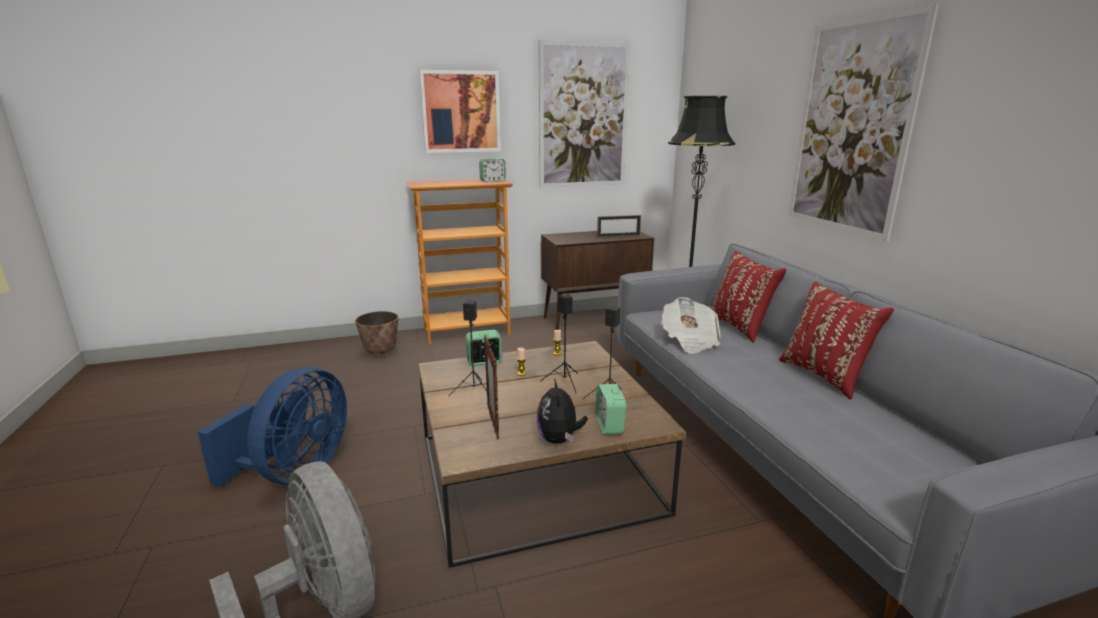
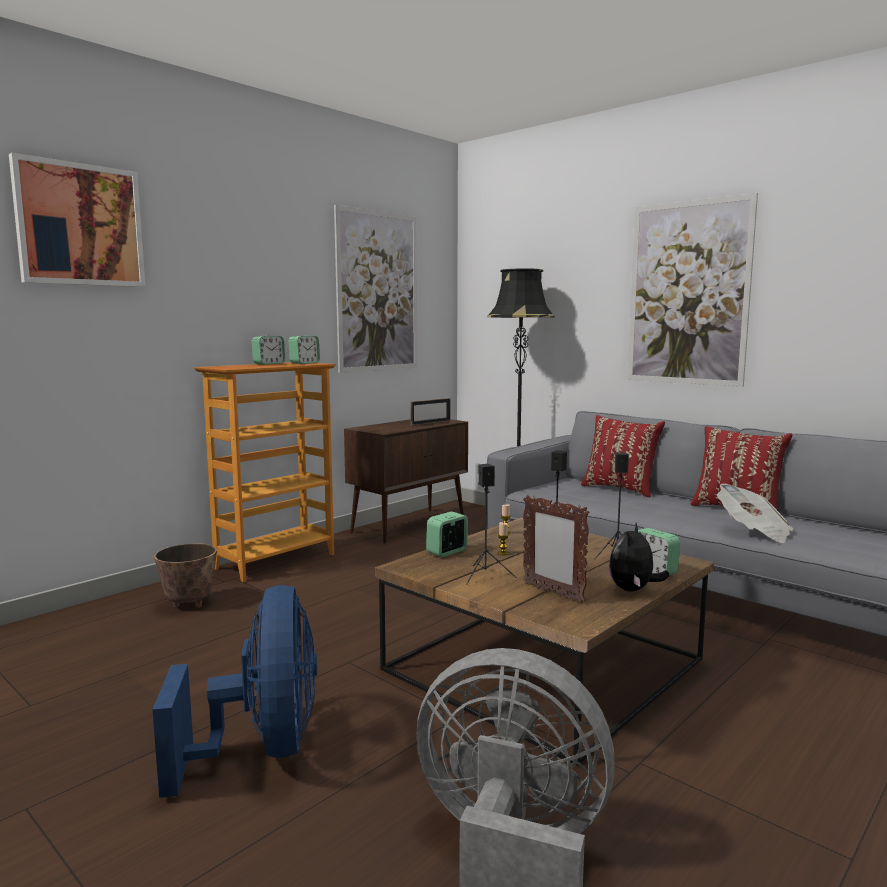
camera: 30 degrees left, 10 degrees down
picture [419,70,501,153] -> picture moved to [9,153,145,287]
plush toy [536,378,588,444] -> plush toy turned 60 degrees clockwise [609,523,669,592]
newspaper [661,297,721,354] -> newspaper moved to [717,483,793,543]
none -> alarm clock [252,336,285,365]

